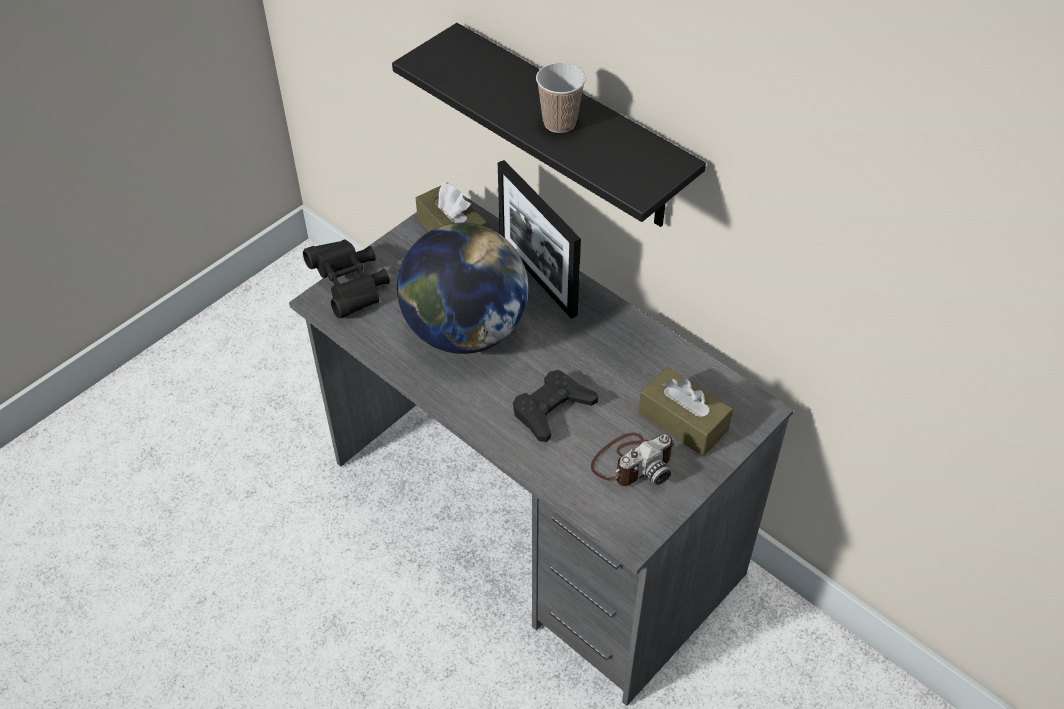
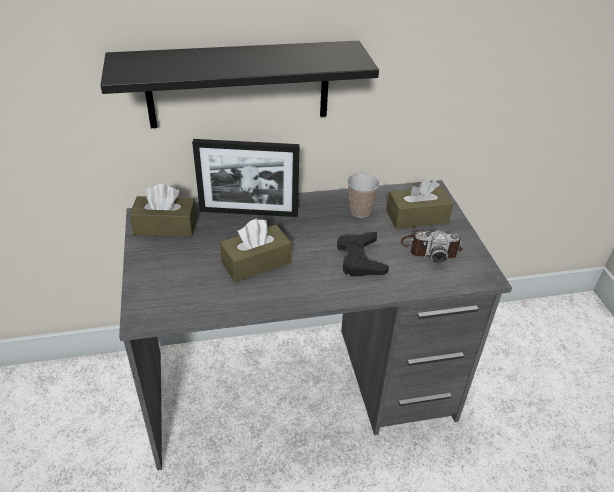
camera: 55 degrees left, 10 degrees down
black binoculars [303,239,390,318] -> none
globe [397,223,528,354] -> brown tissue box [220,219,291,282]
cup [536,62,586,133] -> cup moved to [348,173,380,218]
camera [591,433,675,486] -> camera turned 90 degrees clockwise [401,230,463,263]

